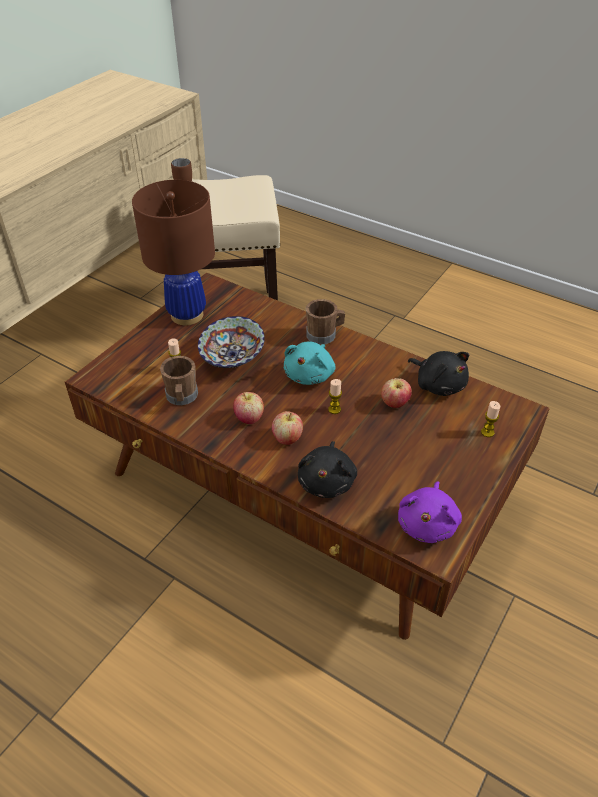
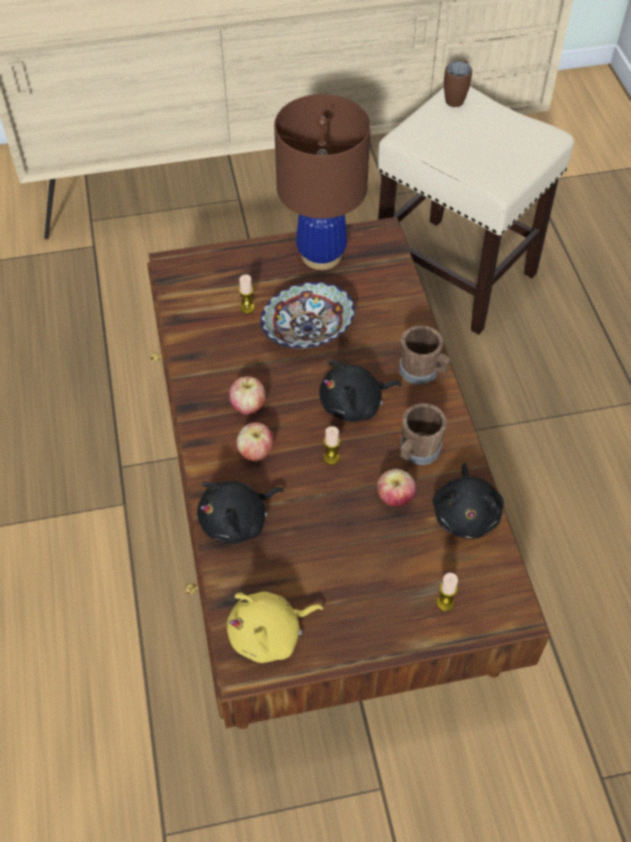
camera: 45 degrees right, 10 degrees up
brown mug [160,356,198,405] -> brown mug moved to [400,403,447,465]
turquoise plush toy [284,341,335,385] -> black plush toy [319,360,402,422]
purple plush toy [398,481,462,543] -> yellow plush toy [227,592,323,663]

